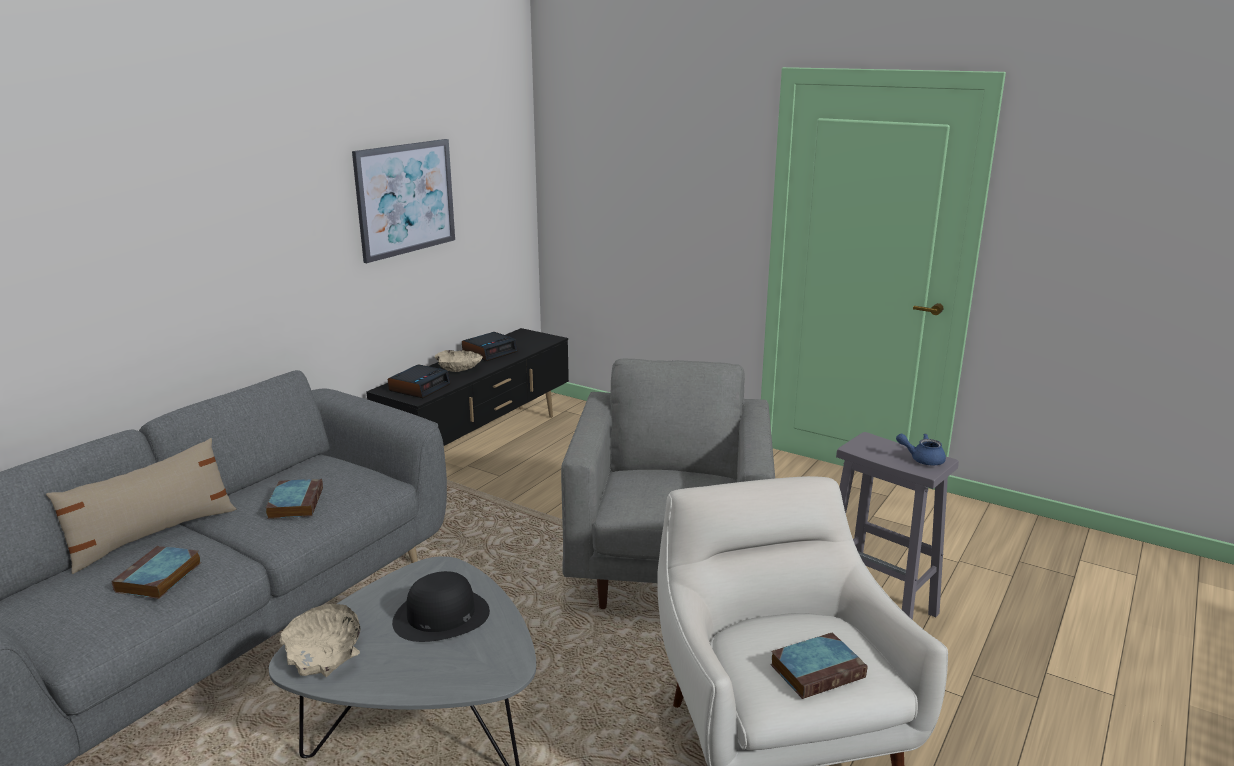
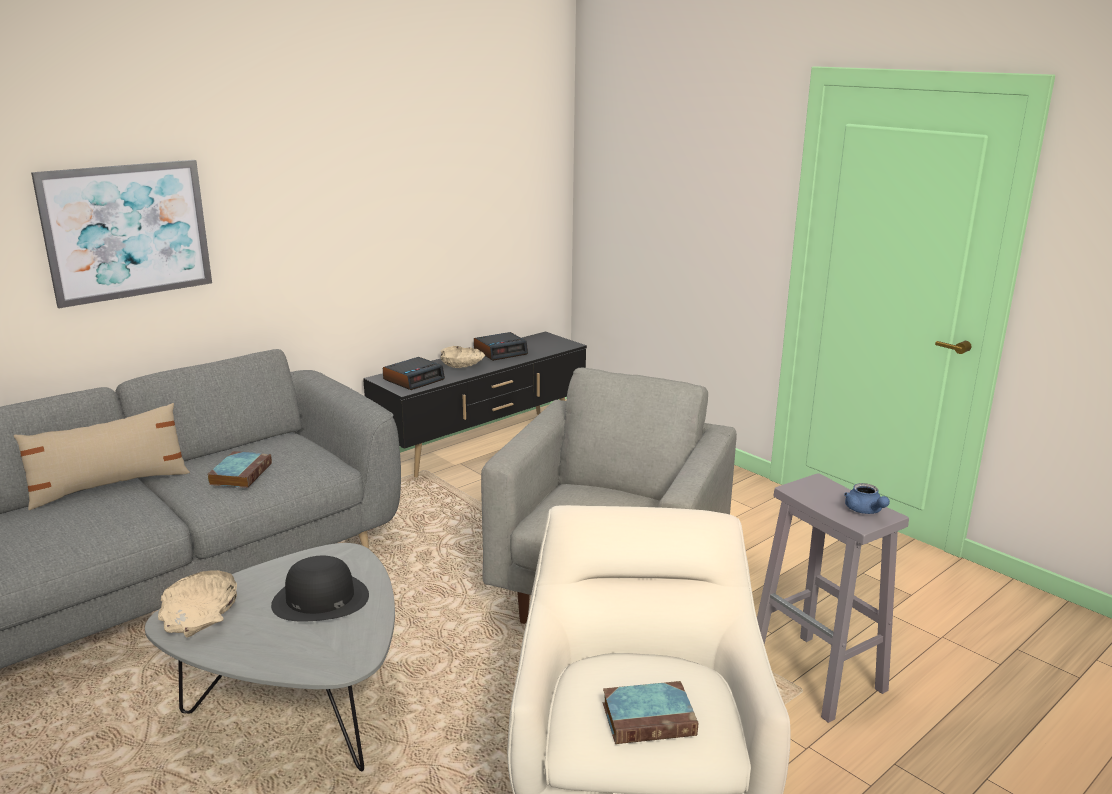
camera: 15 degrees right, 0 degrees up
book [111,546,201,599] -> none
picture [352,139,455,263] -> picture moved to [31,160,212,308]
blue teapot [896,434,946,465] -> blue teapot turned 135 degrees counterclockwise [844,483,890,514]

